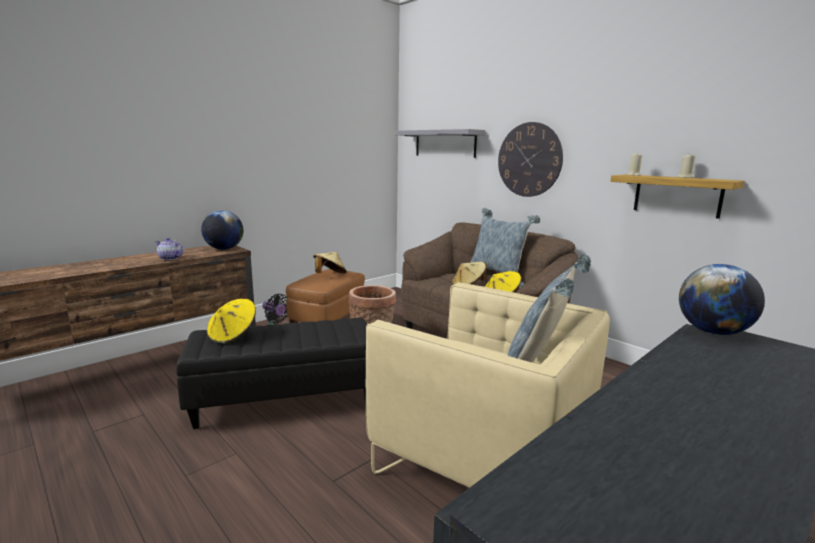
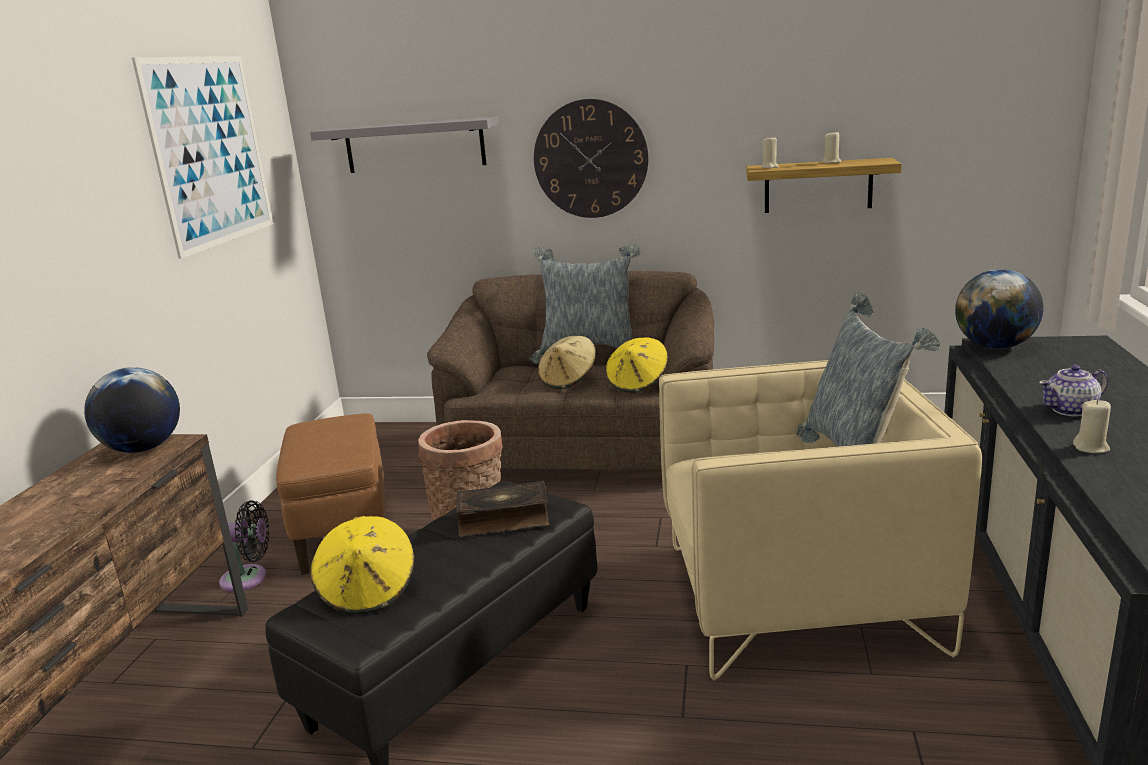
camera: 35 degrees left, 5 degrees up
teapot [155,238,184,260] -> teapot moved to [1039,365,1108,416]
beige hat [313,252,347,274] -> none
none -> picture [132,56,273,259]
none -> book [456,481,549,537]
none -> beige candle [1073,399,1111,453]

